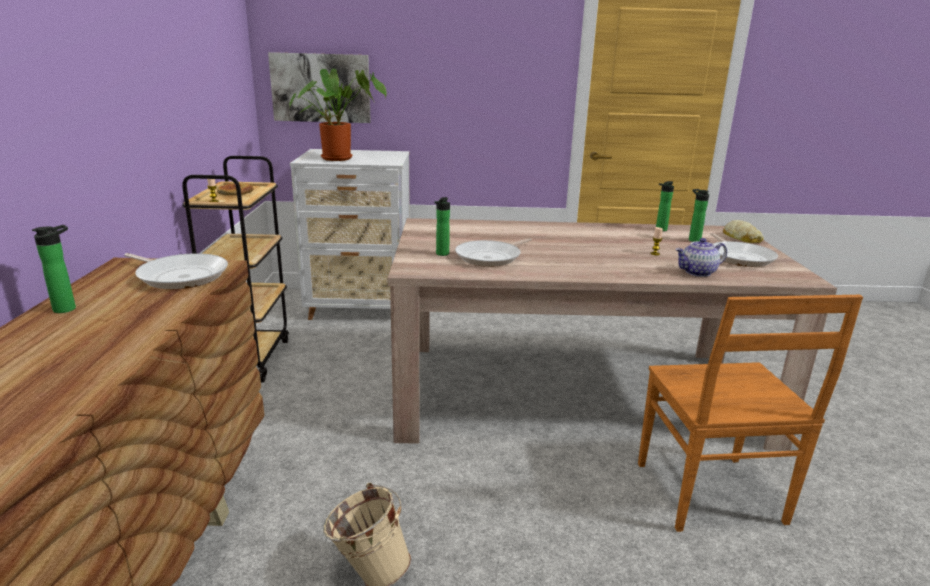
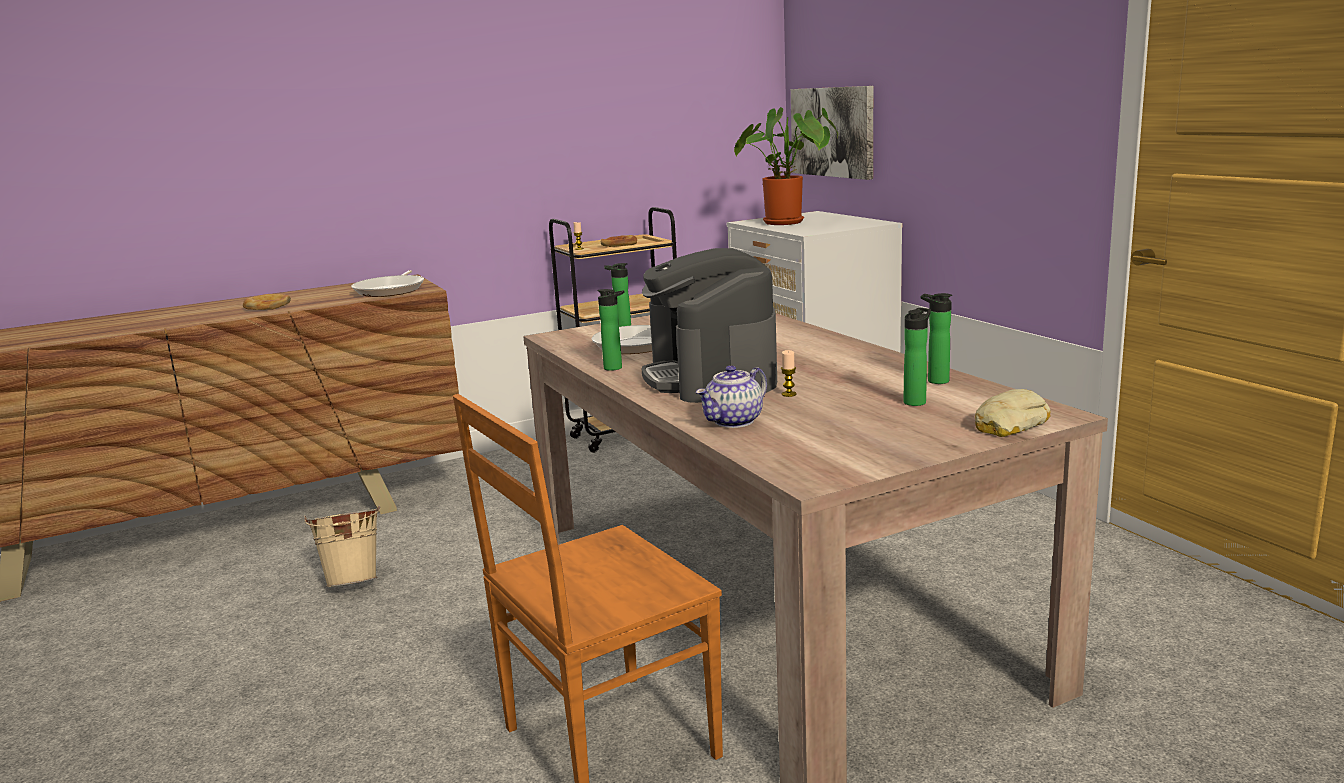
camera: 65 degrees right, 5 degrees down
bottle [32,225,76,313] -> bottle moved to [597,289,625,371]
teapot [675,238,727,277] -> teapot turned 90 degrees counterclockwise [696,365,767,428]
frying pan [710,233,778,267] -> none
none -> bread [243,294,291,310]
none -> coffee machine [642,248,777,403]

